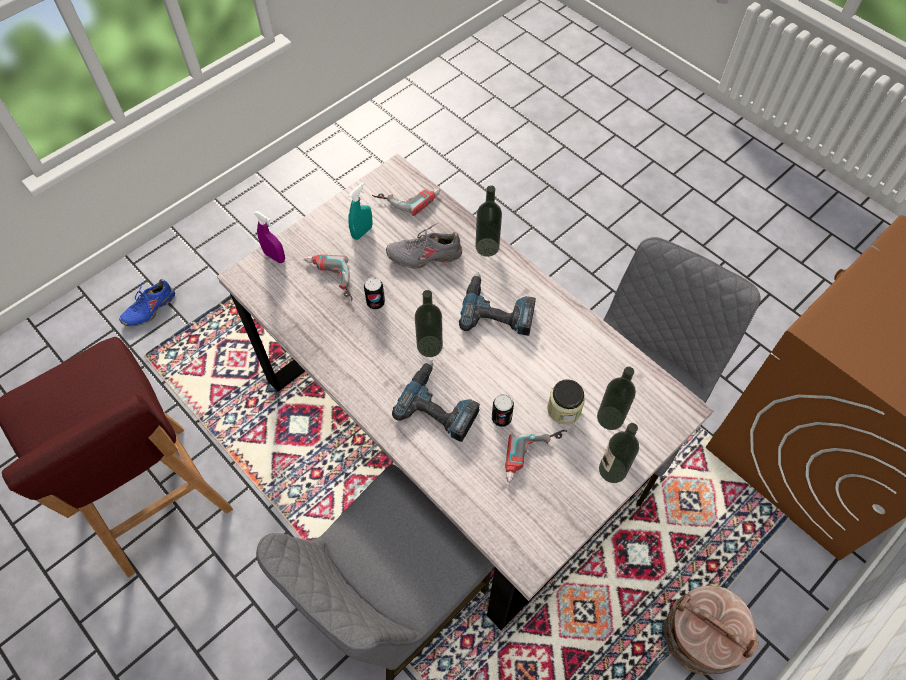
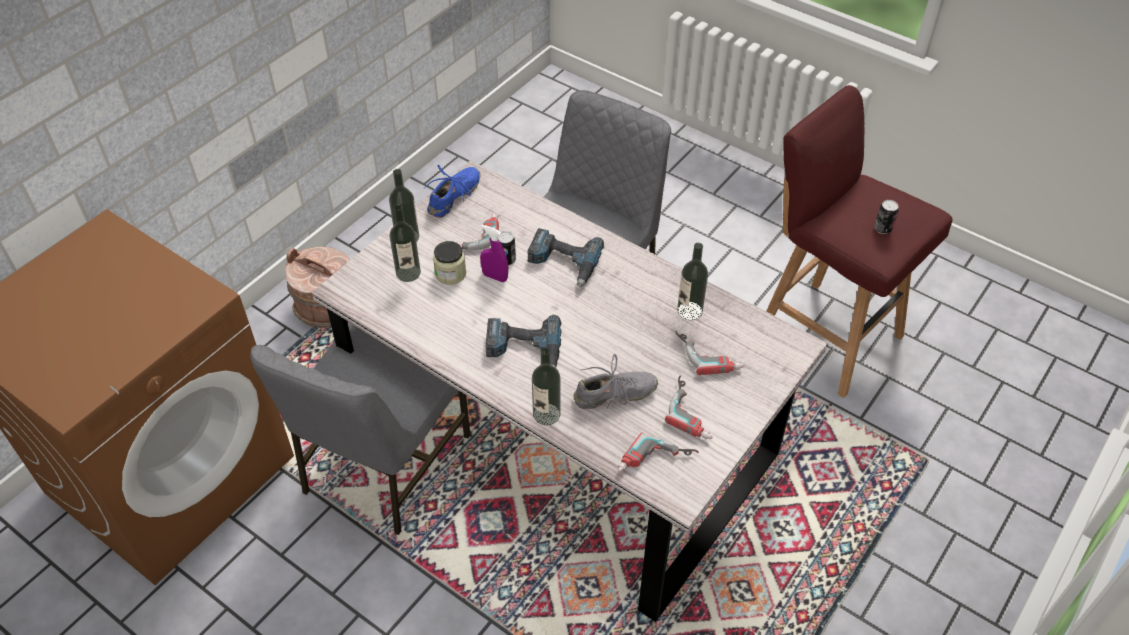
camera: 170 degrees right, 10 degrees down
blue shoe [119,279,175,326] -> blue shoe moved to [423,165,481,218]
purple spray bottle [254,211,285,263] -> purple spray bottle moved to [480,225,508,282]
turquoise spray bottle [348,182,373,240] -> power drill [665,375,713,440]
can [364,277,385,309] -> can moved to [874,200,899,234]
bottle [415,290,443,357] -> bottle moved to [677,243,708,320]

